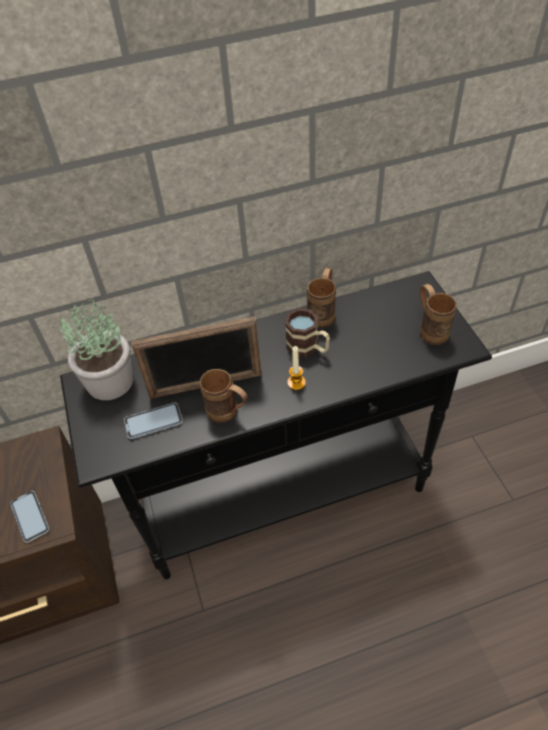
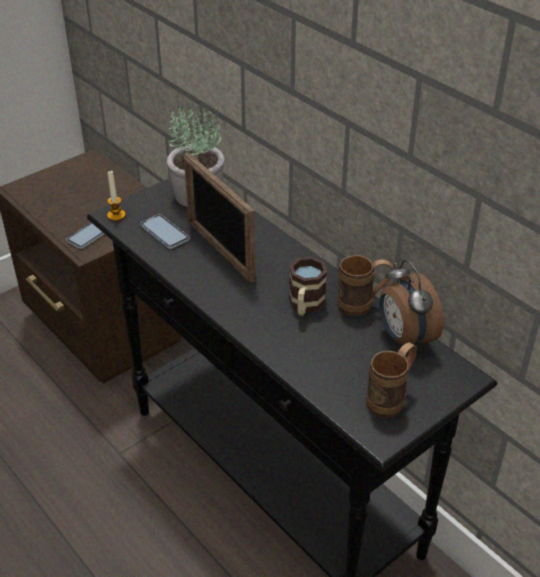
camera: 65 degrees right, 10 degrees down
brown mug [200,369,248,423] -> none
candle [287,346,306,390] -> candle moved to [107,171,126,221]
none -> alarm clock [379,260,444,344]

